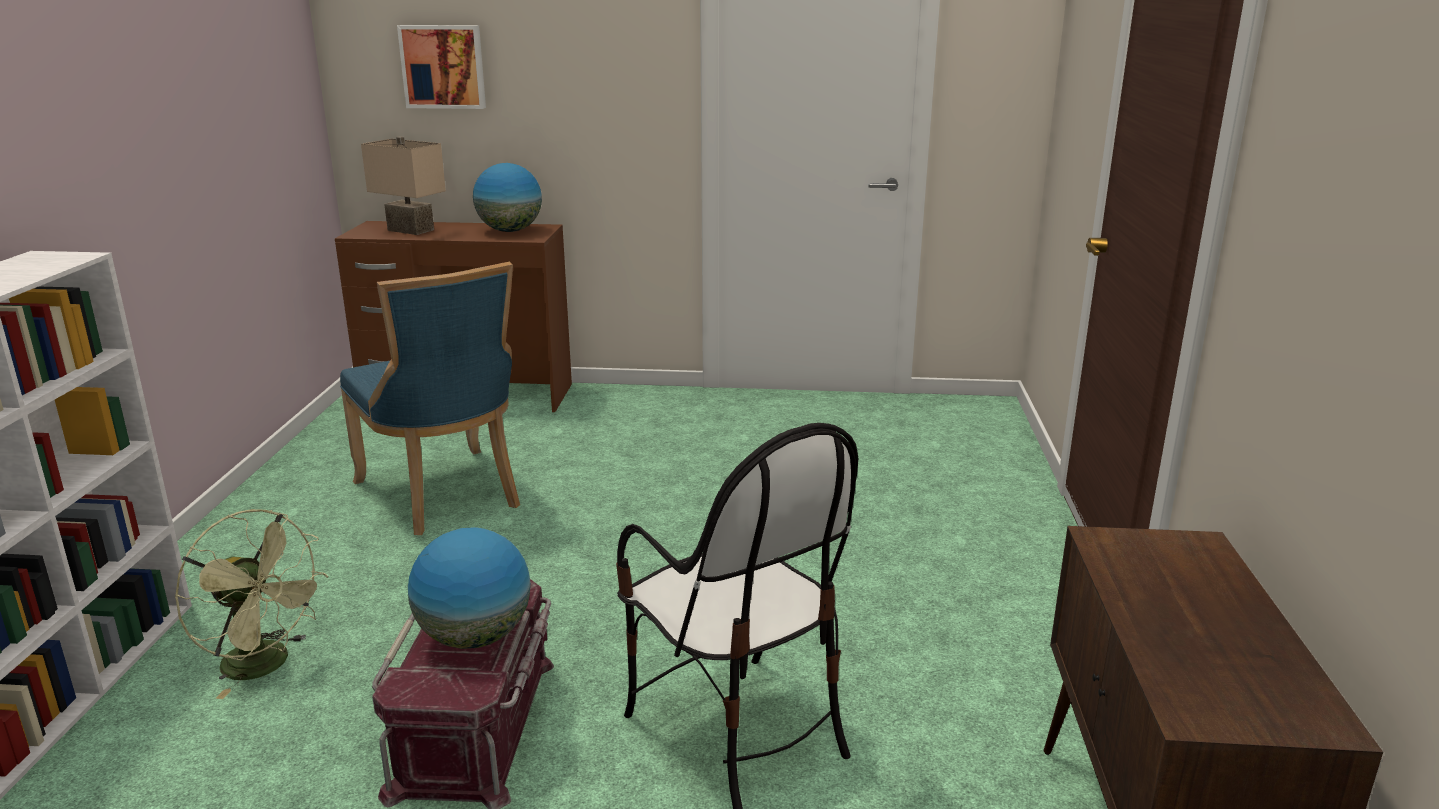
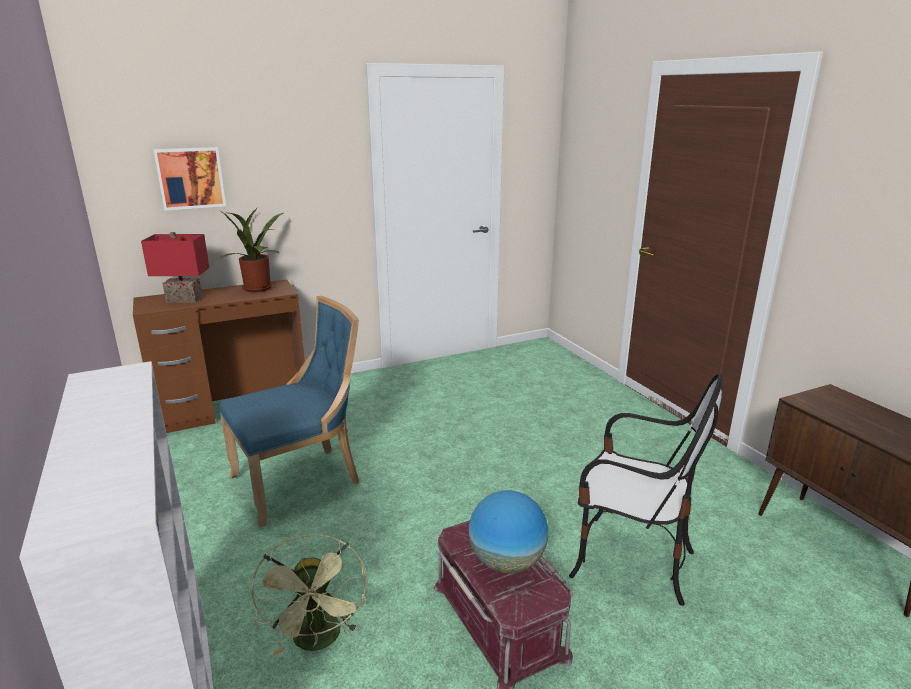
camera: 30 degrees left, 0 degrees up
green fan [175,509,329,699] -> green fan turned 75 degrees clockwise [251,534,367,656]
blue chair [340,262,520,535] -> blue chair turned 60 degrees counterclockwise [219,296,359,527]
beige table lamp [361,136,446,235] -> red table lamp [141,232,210,303]
globe [473,163,542,232] -> potted plant [218,207,283,292]

